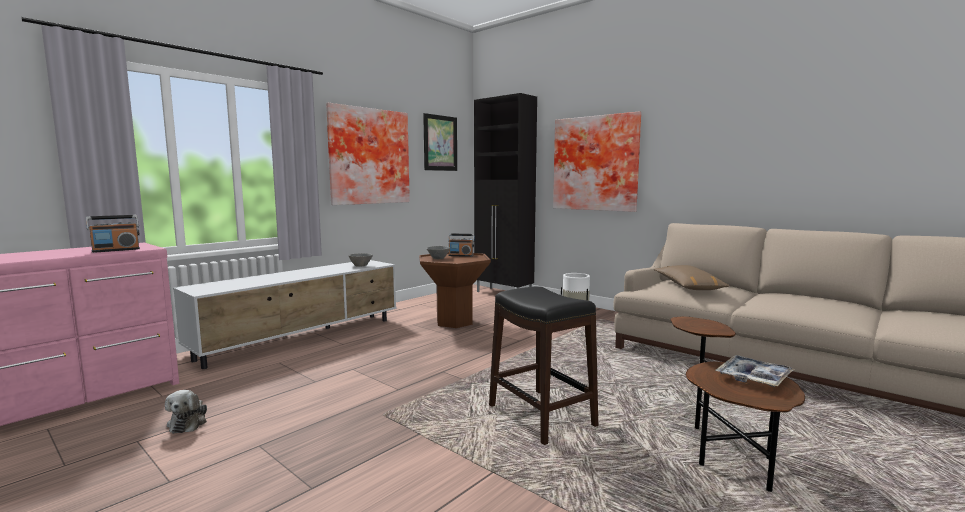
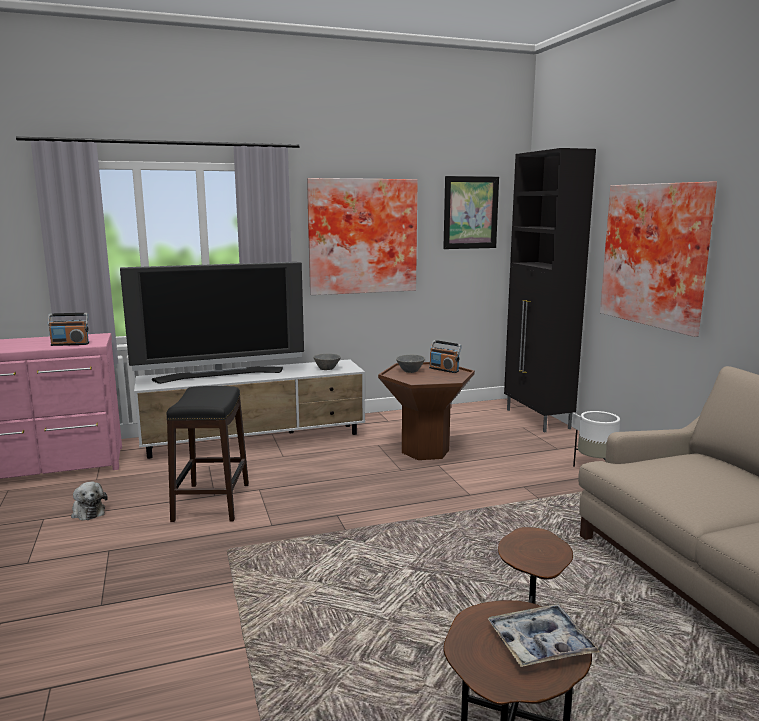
camera: 30 degrees right, 5 degrees up
plush toy [165,390,207,434] -> plush toy turned 60 degrees counterclockwise [71,482,108,520]
black stool [489,287,598,445] -> black stool moved to [167,386,249,522]
brown pillow [654,265,730,290] -> none
none -> television [120,262,304,384]

